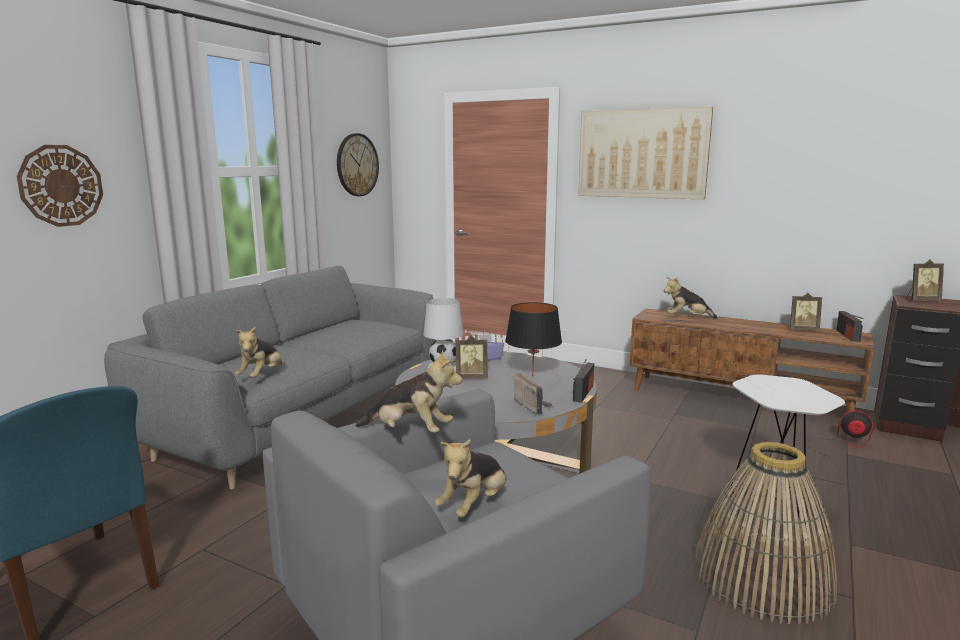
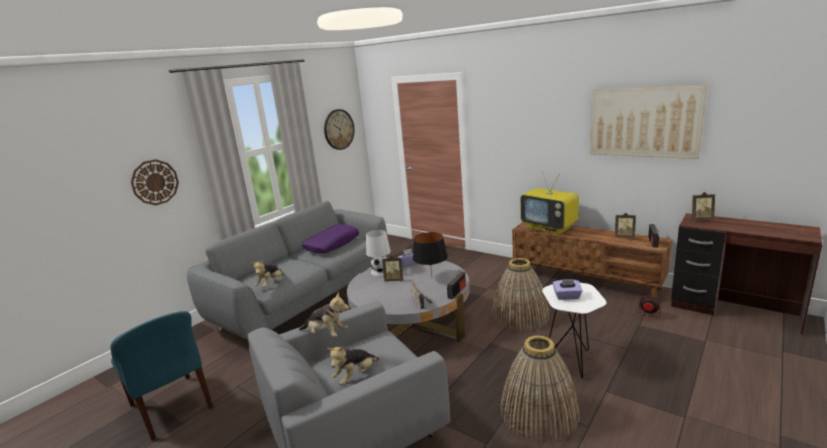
camera: 10 degrees right, 5 degrees up
picture [578,107,713,200] -> picture moved to [590,85,707,159]
plush toy [664,277,718,319] -> television [520,171,579,235]
none -> purple pillow [302,224,359,254]
none -> basket [492,258,549,331]
none -> purple tissue box [553,279,583,300]

